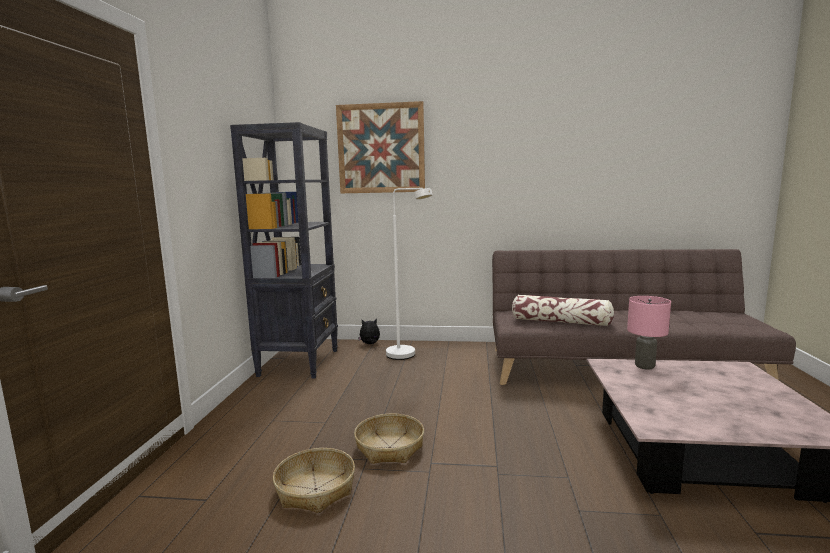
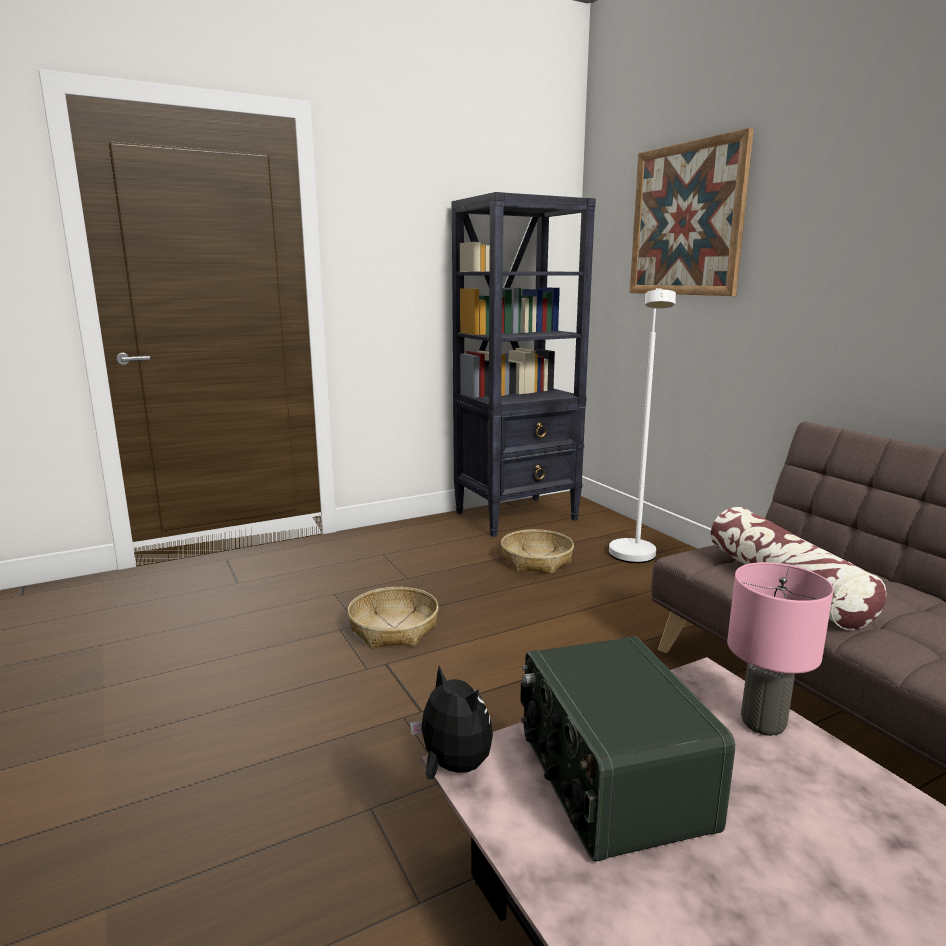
camera: 55 degrees right, 5 degrees up
basket [273,448,355,513] -> basket moved to [501,529,574,574]
plush toy [358,319,380,344] -> plush toy moved to [410,666,493,780]
none -> radio [520,636,735,862]

